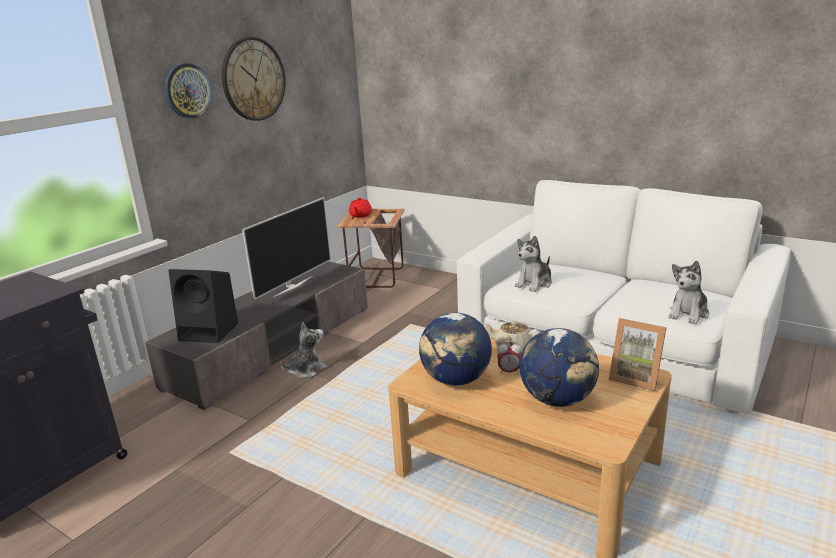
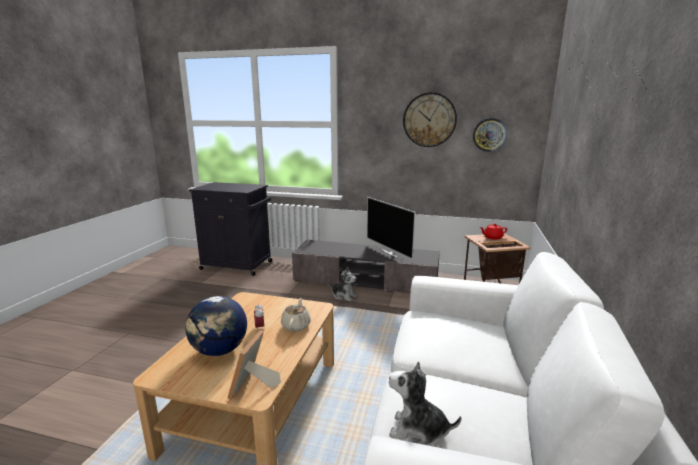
camera: 70 degrees right, 5 degrees down
wall clock [165,63,212,119] -> wall clock moved to [473,118,507,152]
black speaker [168,269,238,343] -> none
television [242,197,331,300] -> television turned 45 degrees clockwise [367,197,416,259]
globe [419,313,492,386] -> none
plush toy [515,236,552,292] -> none

